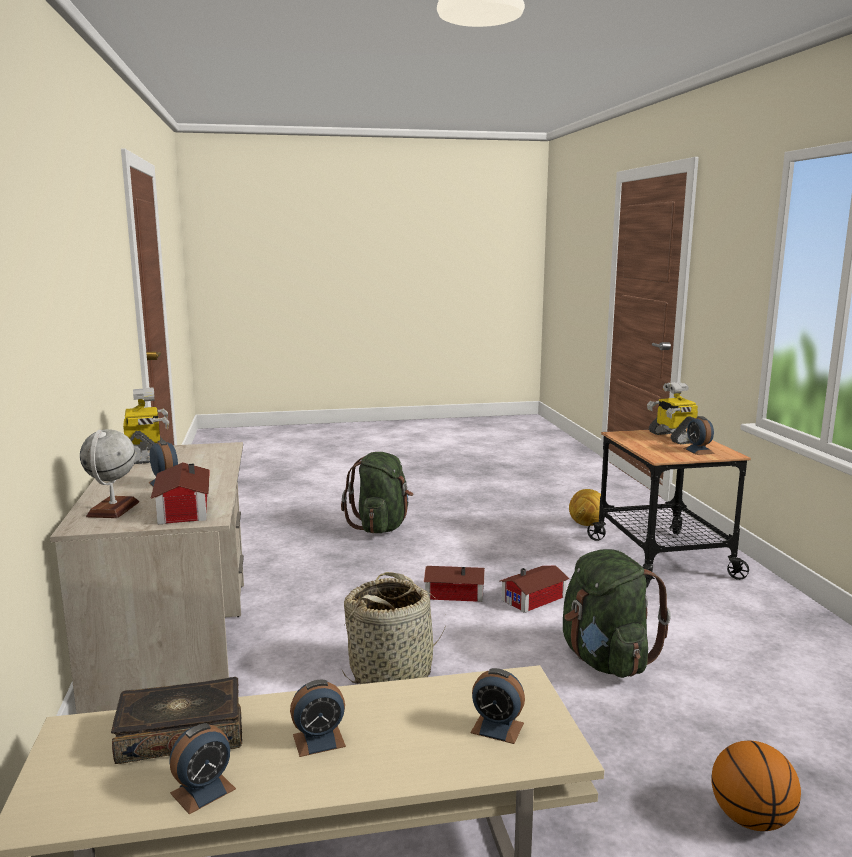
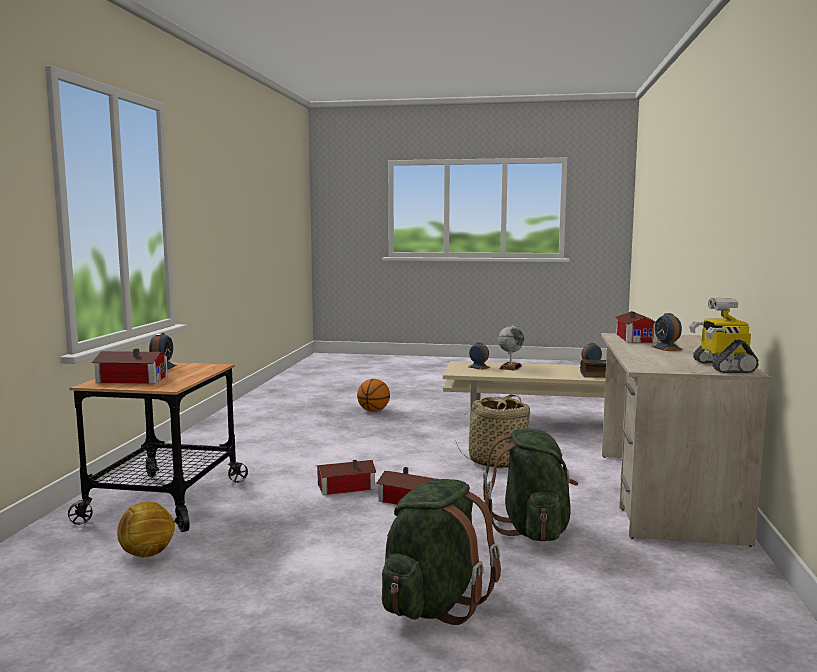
camera: 160 degrees left, 5 degrees down
globe [80,429,139,518] -> globe moved to [498,324,524,371]
alarm clock [290,680,346,757] -> none
green backpack [563,549,671,678] -> green backpack moved to [483,428,578,542]
toy robot [647,382,698,445] -> toy house [91,349,169,384]

